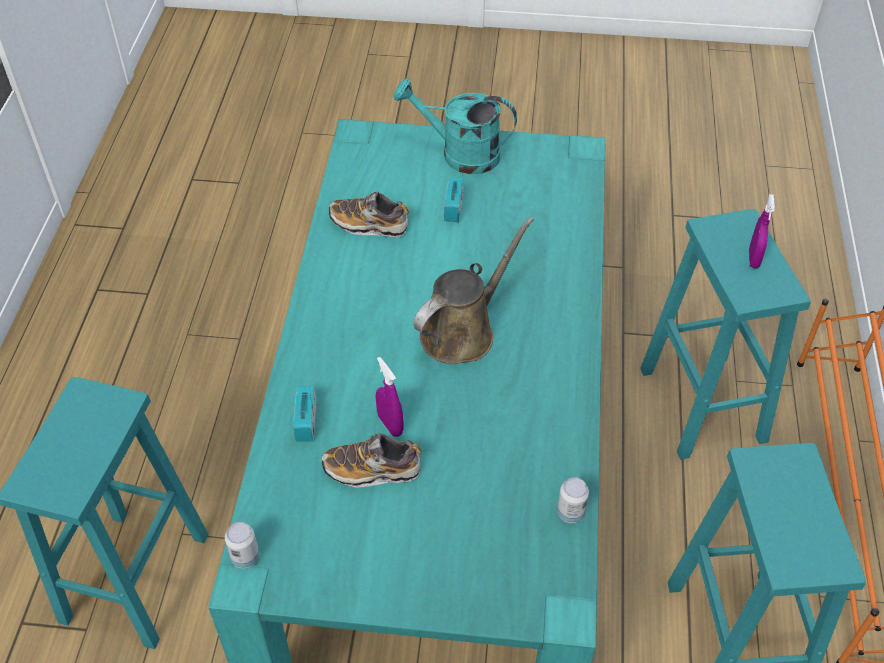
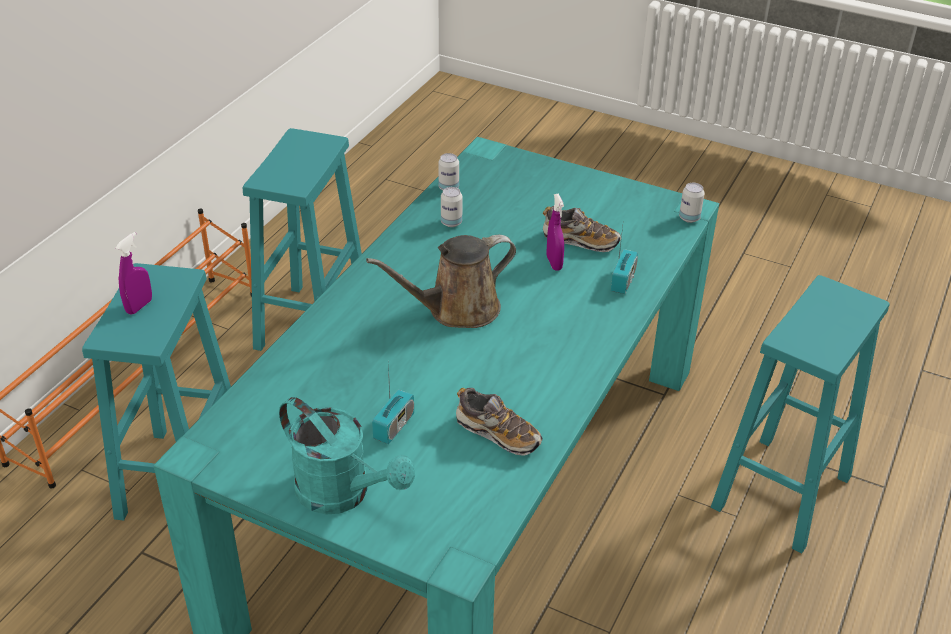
camera: 160 degrees left, 10 degrees down
none -> can [441,187,463,227]

